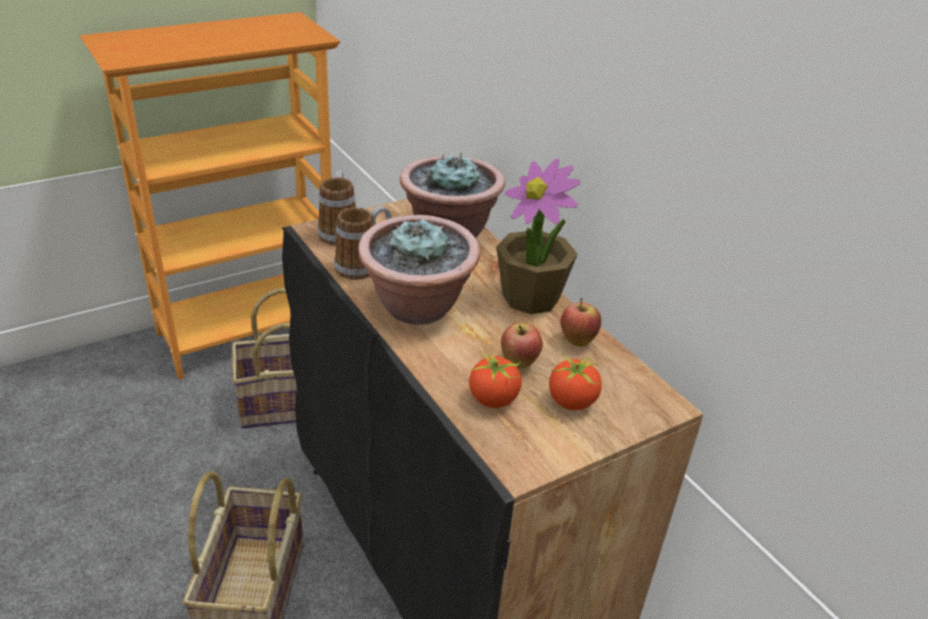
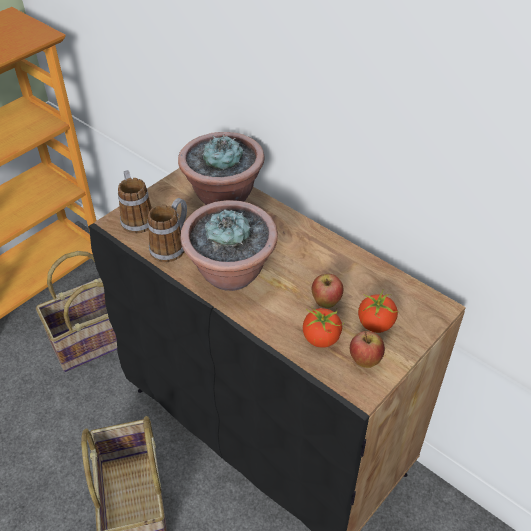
camera: 15 degrees left, 10 degrees up
potted plant [496,159,580,314] -> none
apple [560,298,601,347] -> apple moved to [350,331,385,368]

